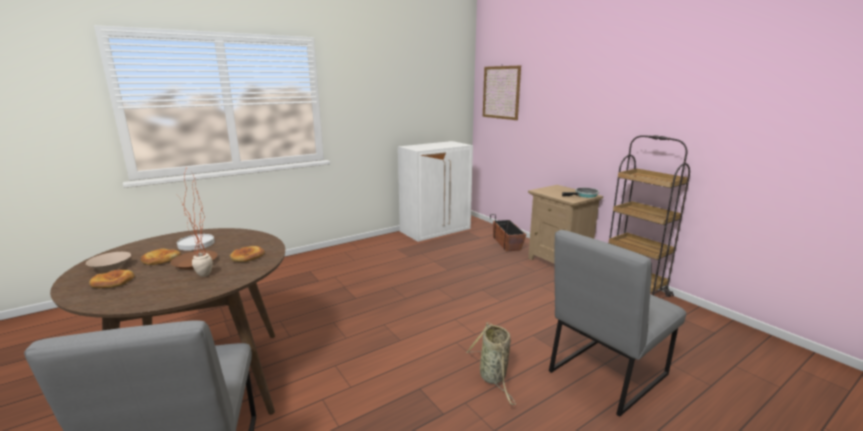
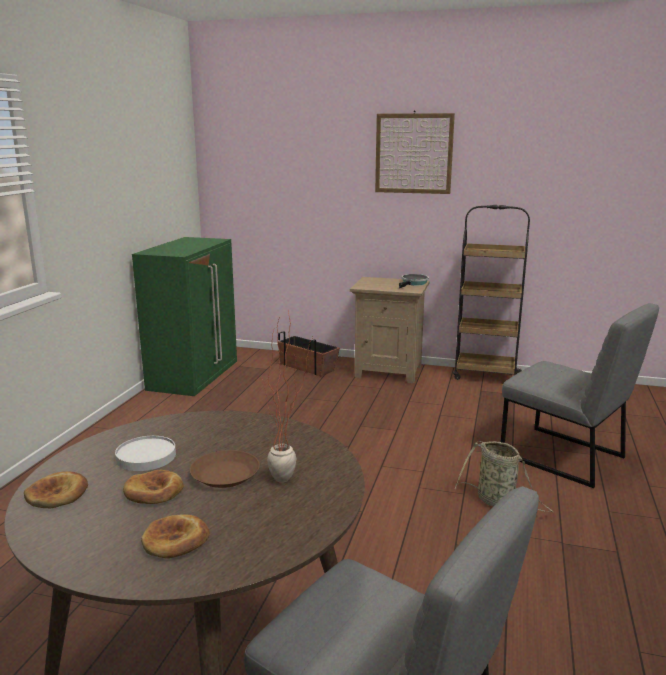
camera: 40 degrees left, 0 degrees up
beige bowl [86,252,131,271] -> none
bread [230,246,265,262] -> bread moved to [24,471,88,508]
white cabinet [398,141,473,242] -> green cabinet [132,237,237,396]
picture [483,64,521,120] -> picture moved to [375,110,455,194]
grey chair [549,230,686,417] -> grey chair turned 60 degrees counterclockwise [501,303,659,488]

